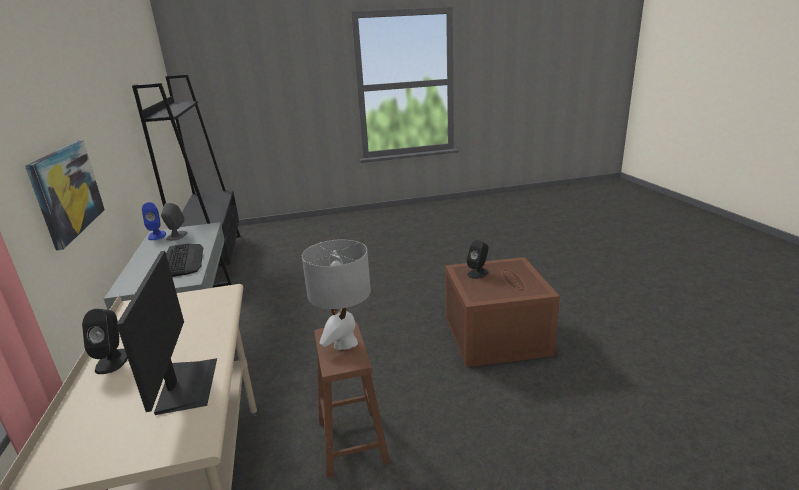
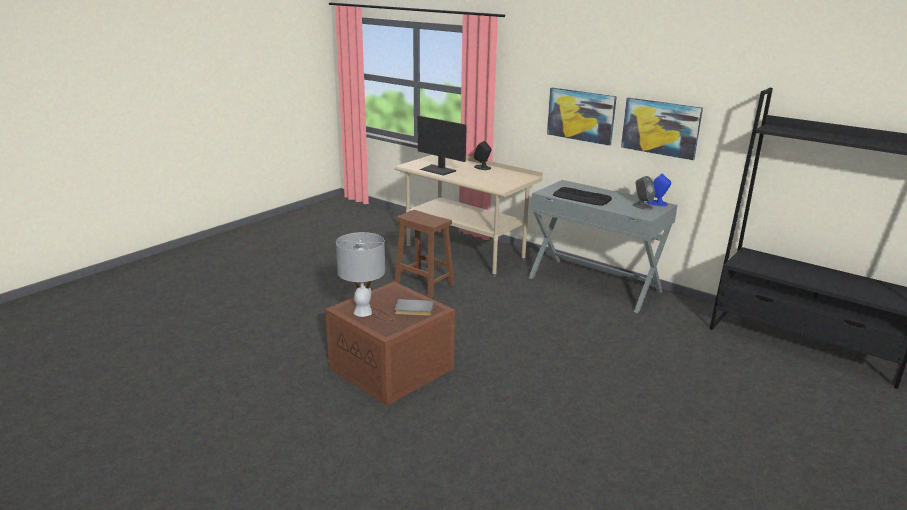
camera: 140 degrees right, 0 degrees up
grey table lamp [302,239,371,350] -> grey table lamp moved to [336,232,385,317]
black speaker [467,240,489,279] -> grey book [394,299,434,316]
none -> picture [621,98,703,160]

